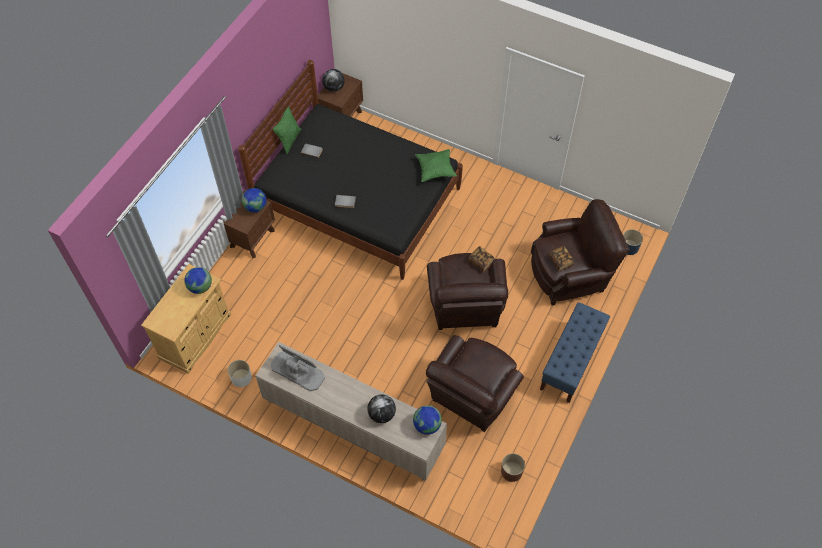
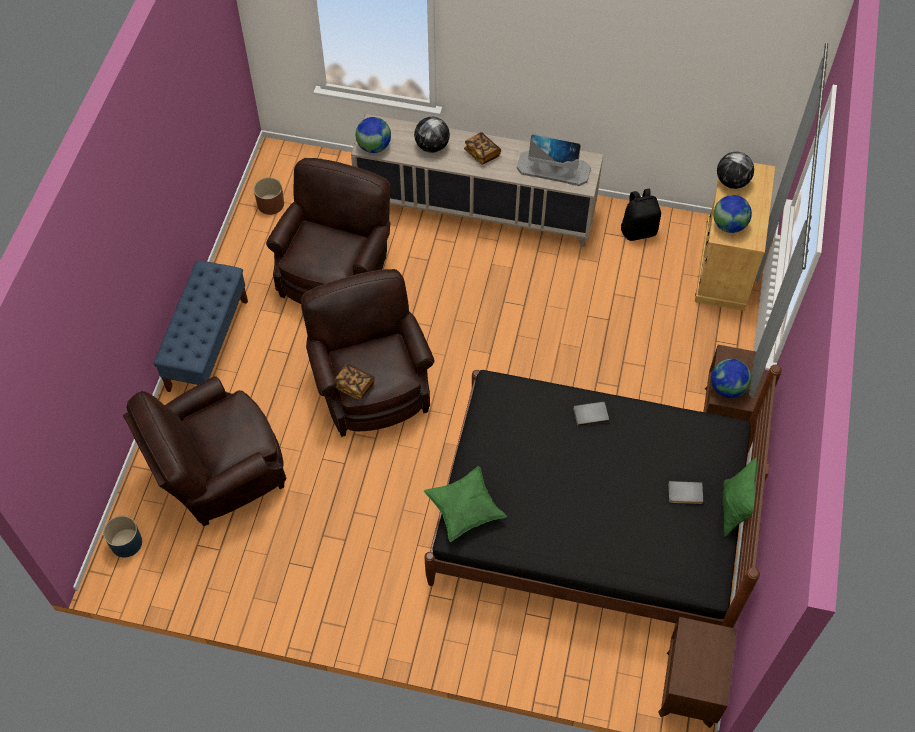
camera: 165 degrees right, 0 degrees up
white planter [228,360,252,387] -> black backpack [621,189,661,241]
globe [322,69,345,92] -> globe moved to [717,152,754,189]
book [549,246,574,271] -> book moved to [464,132,501,165]

